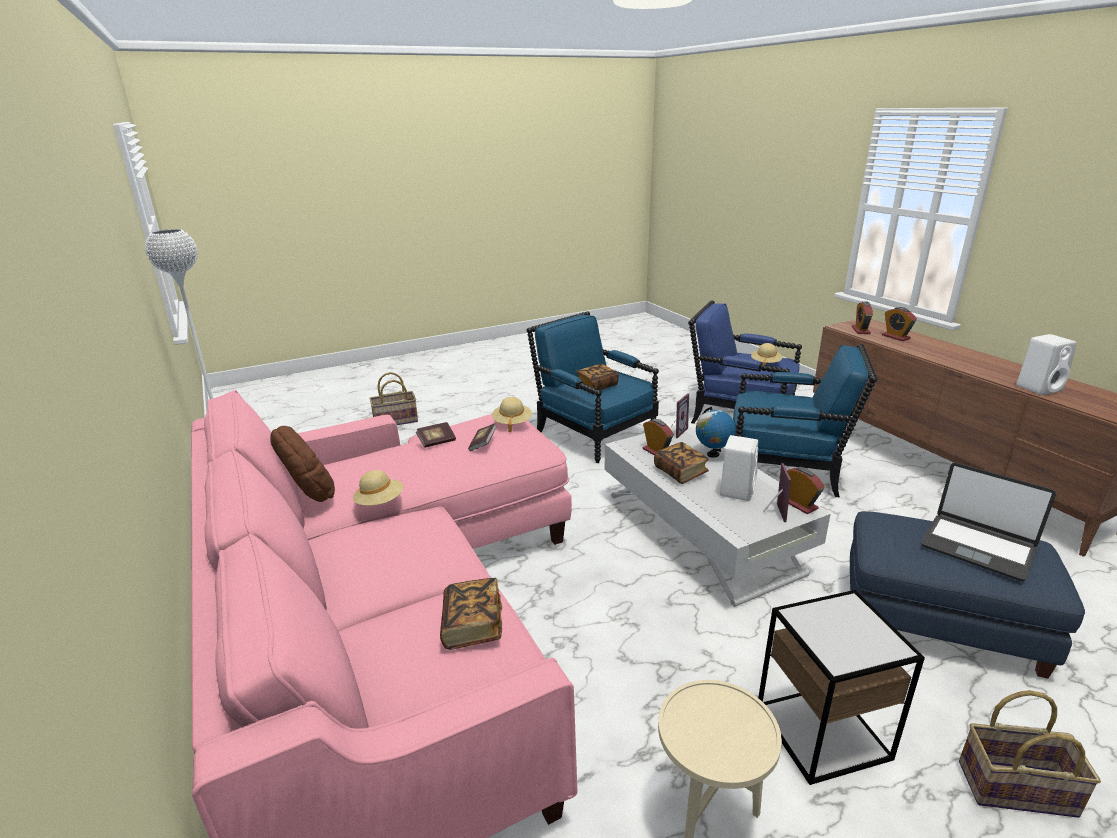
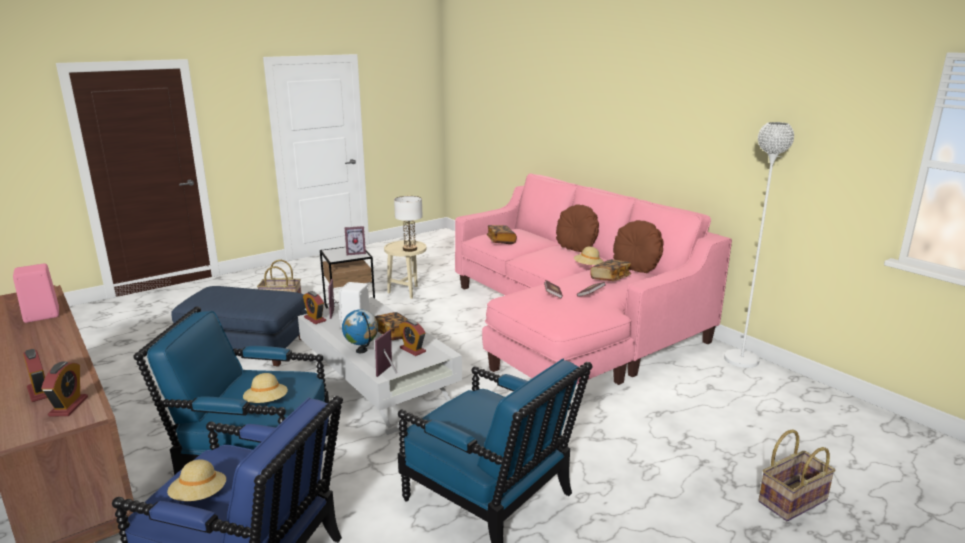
camera: 170 degrees right, 5 degrees down
beige hat [492,397,532,432] -> beige hat moved to [243,373,288,403]
book [576,364,619,390] -> book moved to [590,259,631,281]
laptop [921,463,1056,581] -> none
white speaker [1016,334,1077,395] -> pink speaker [13,264,59,323]
none -> picture frame [344,226,366,255]
none -> table lamp [394,196,423,252]
none -> brown pillow [556,204,599,252]

